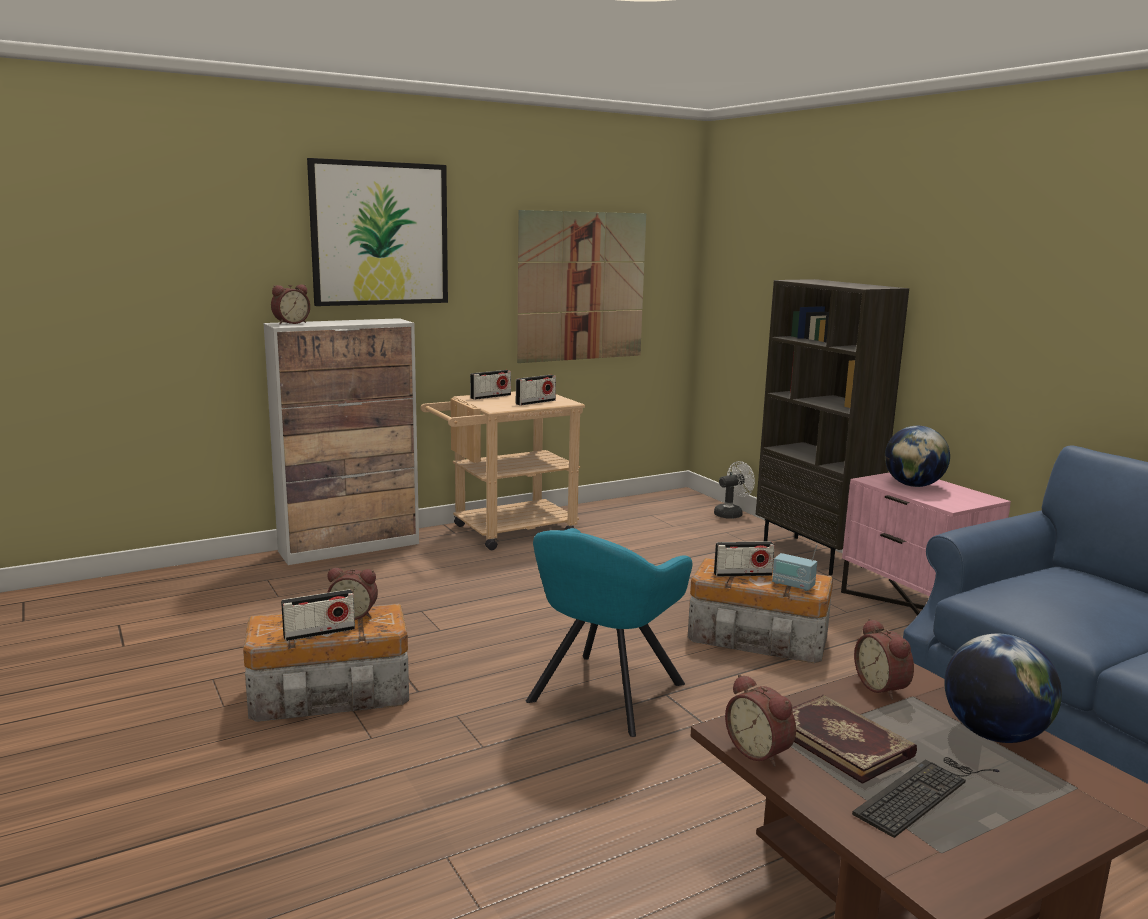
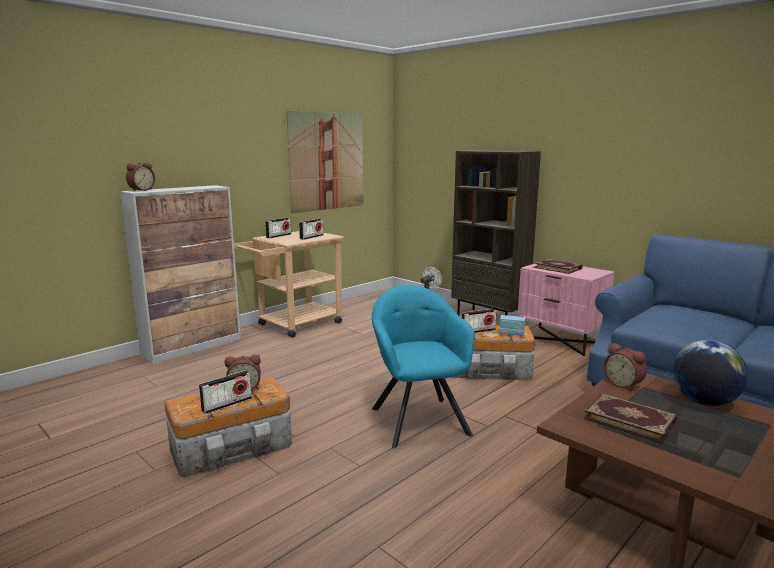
camera: 15 degrees left, 0 degrees up
picture [307,158,448,306] -> none
turquoise armchair [526,528,692,737] -> turquoise armchair turned 150 degrees clockwise [372,285,475,448]
alarm clock [725,674,796,767] -> none
keyboard [852,757,1000,838] -> none
globe [885,426,950,487] -> book [533,259,583,274]

